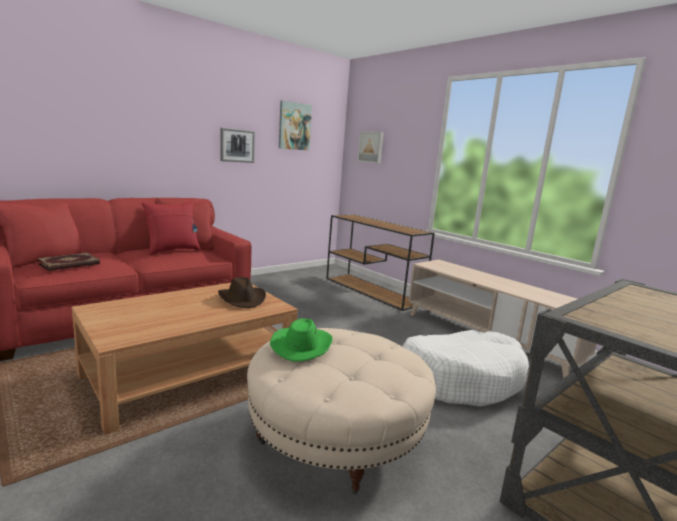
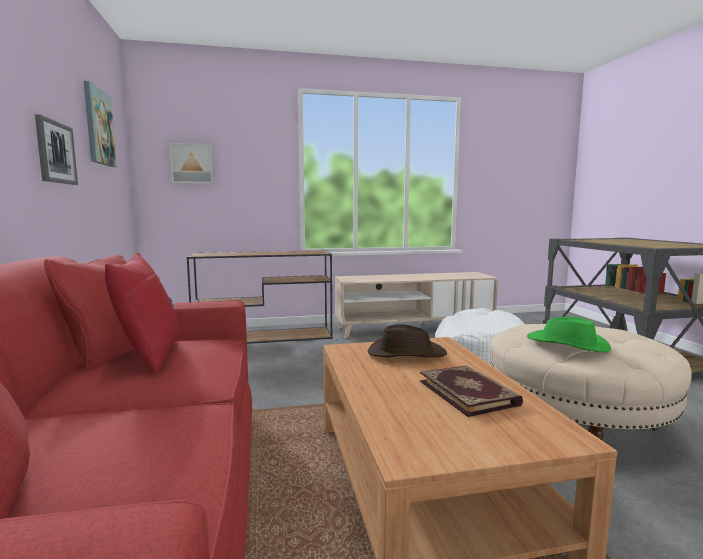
camera: 60 degrees left, 5 degrees down
book [37,253,100,271] -> book moved to [420,365,523,417]

